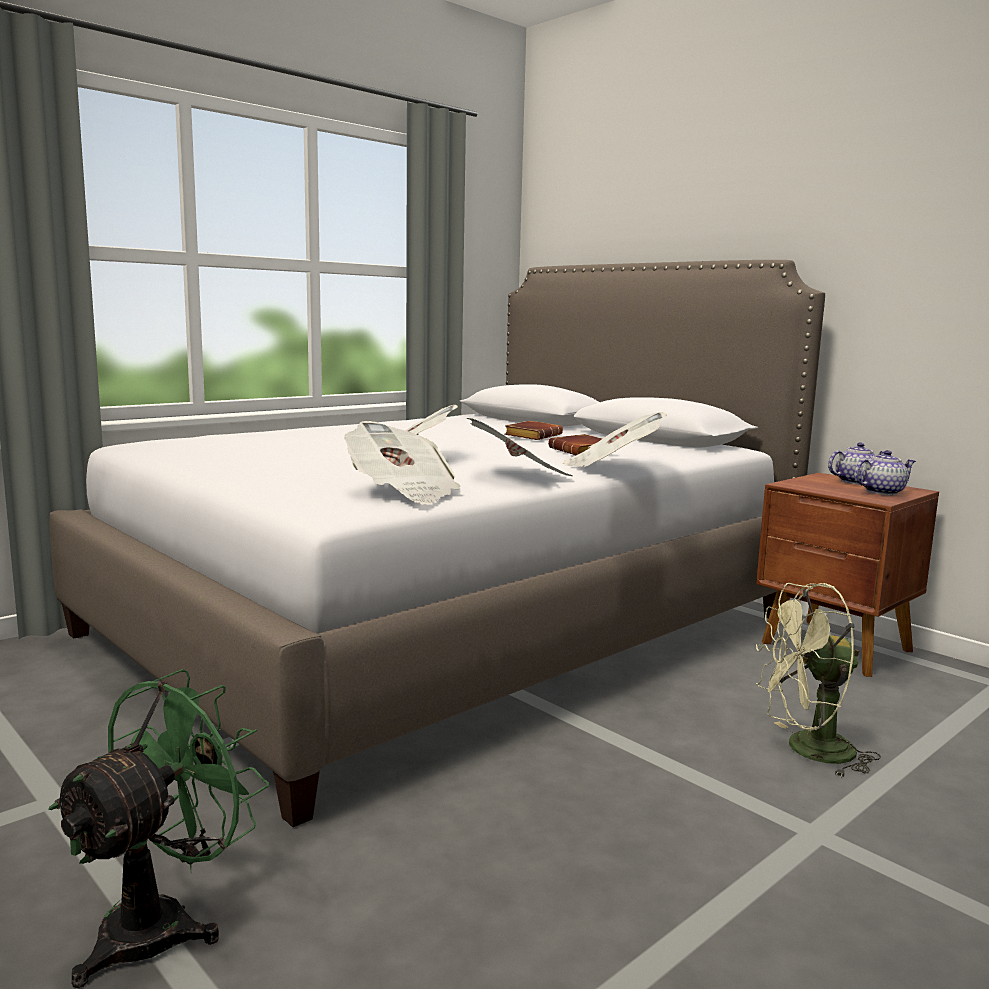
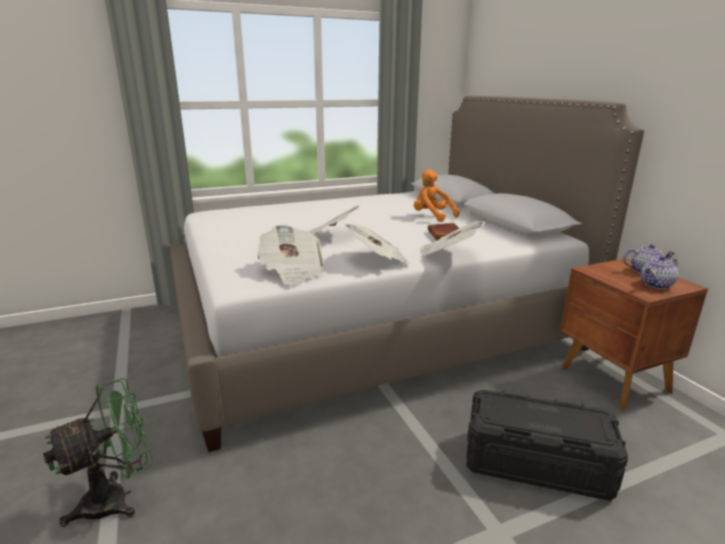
camera: 20 degrees right, 10 degrees up
brown book [504,421,563,440] -> orange plush toy [414,169,459,222]
green fan [756,583,881,778] -> black storage box [466,390,628,501]
teapot [854,450,916,495] -> teapot turned 150 degrees clockwise [641,256,678,289]

